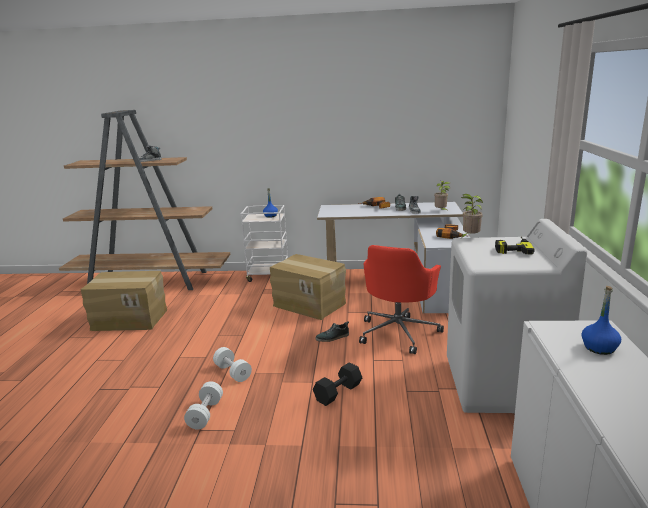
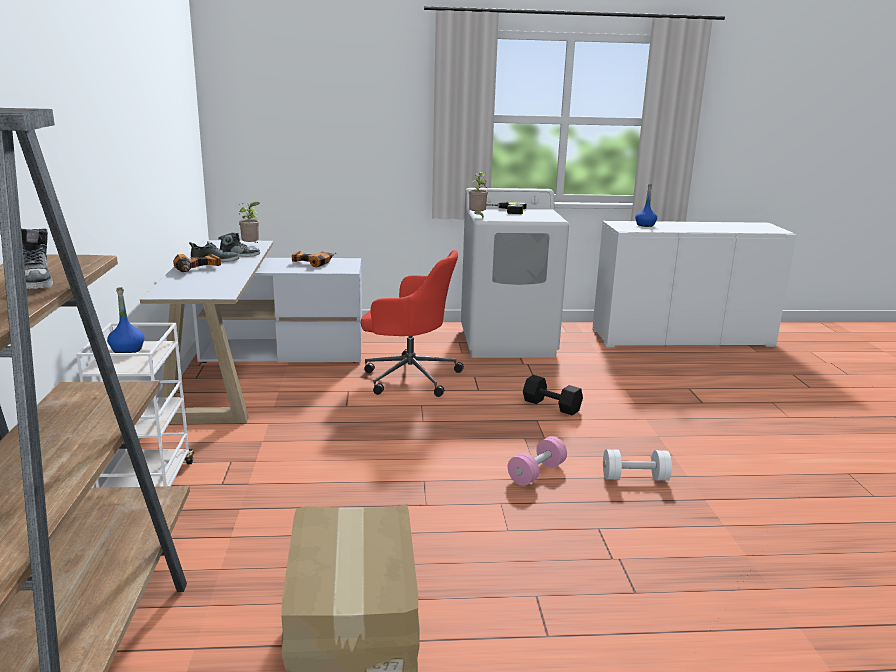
camera: 100 degrees left, 0 degrees up
white dumbbell [213,347,252,382] -> pink dumbbell [508,436,567,486]
cardboard box [270,254,346,320] -> none
shoe [316,321,349,342] -> none

